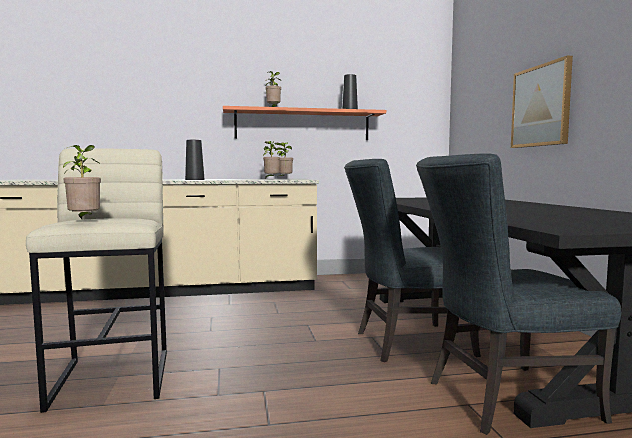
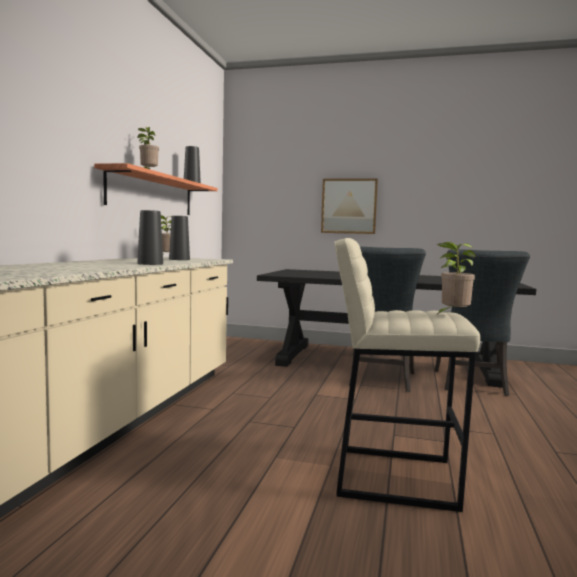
camera: 65 degrees left, 0 degrees up
potted plant [263,141,280,178] -> black vase [169,216,190,260]

